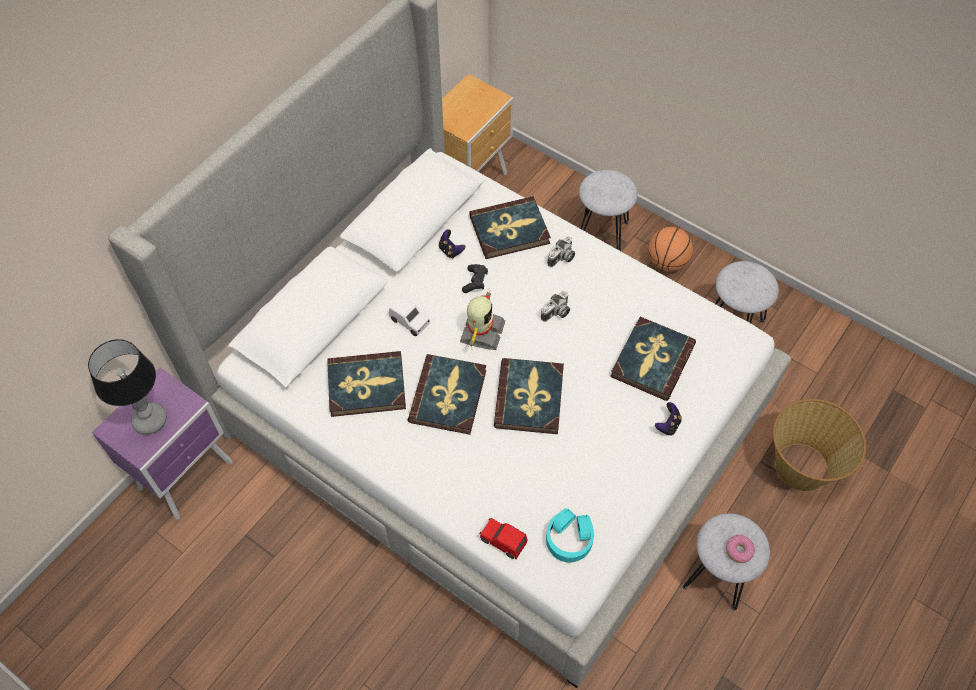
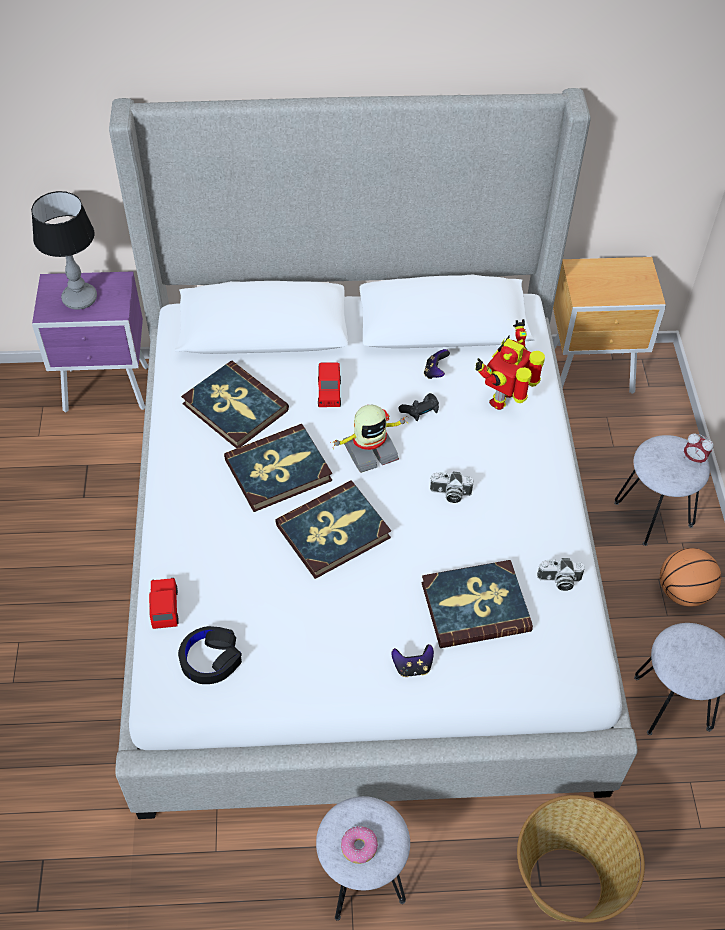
camera: 50 degrees right, 5 degrees down
white toy car [389,296,430,336] -> red toy car [318,362,341,407]
book [469,196,551,259] -> toy robot [475,319,545,410]
turquoise headphones [546,508,594,563] -> black headphones [178,626,242,684]
camera [547,236,575,267] -> camera moved to [537,558,585,591]
none -> alarm clock [684,433,714,466]

